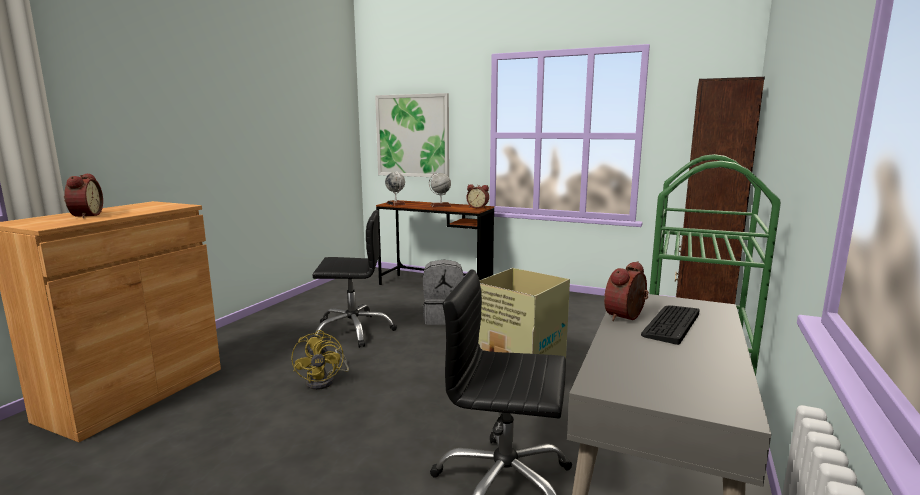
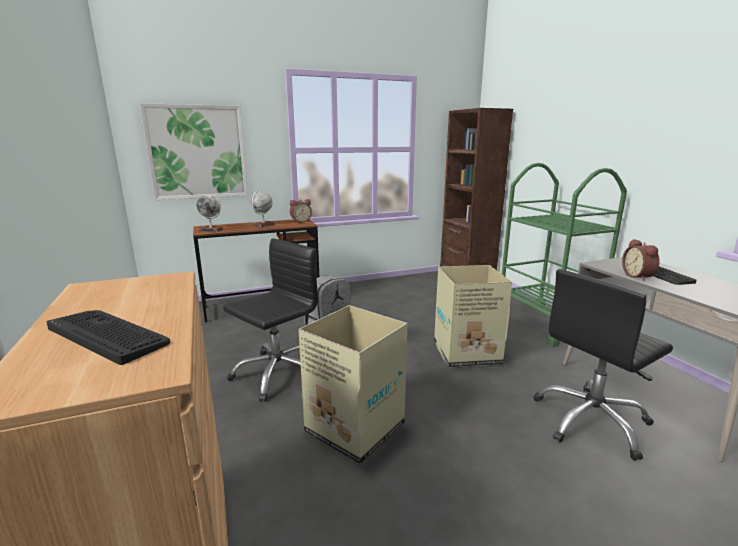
camera: 45 degrees left, 5 degrees up
alarm clock [64,173,103,218] -> keyboard [47,310,170,365]
yellow fan [291,330,349,390] -> cardboard box [298,305,408,464]

